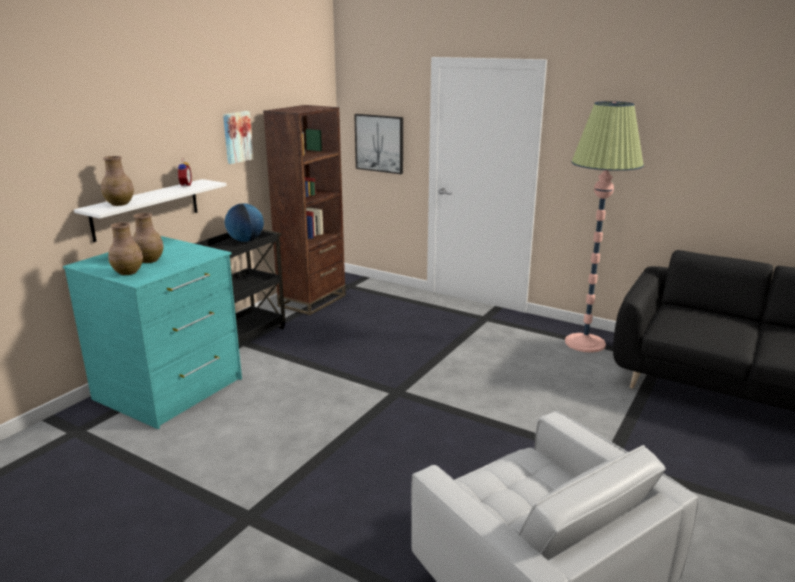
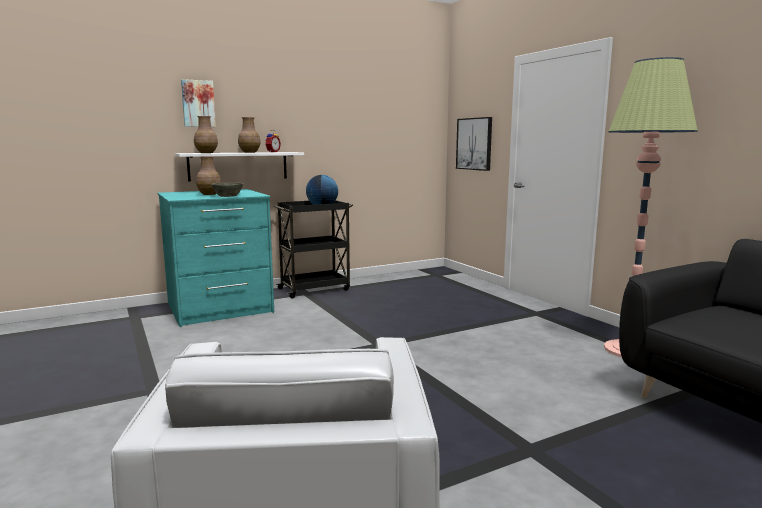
camera: 30 degrees right, 10 degrees down
brown vase [108,222,143,275] -> brown vase moved to [238,117,261,153]
picture [223,111,254,164] -> picture moved to [181,79,216,127]
brown bookcase [263,105,346,315] -> none
none -> grey bowl [211,183,244,197]

